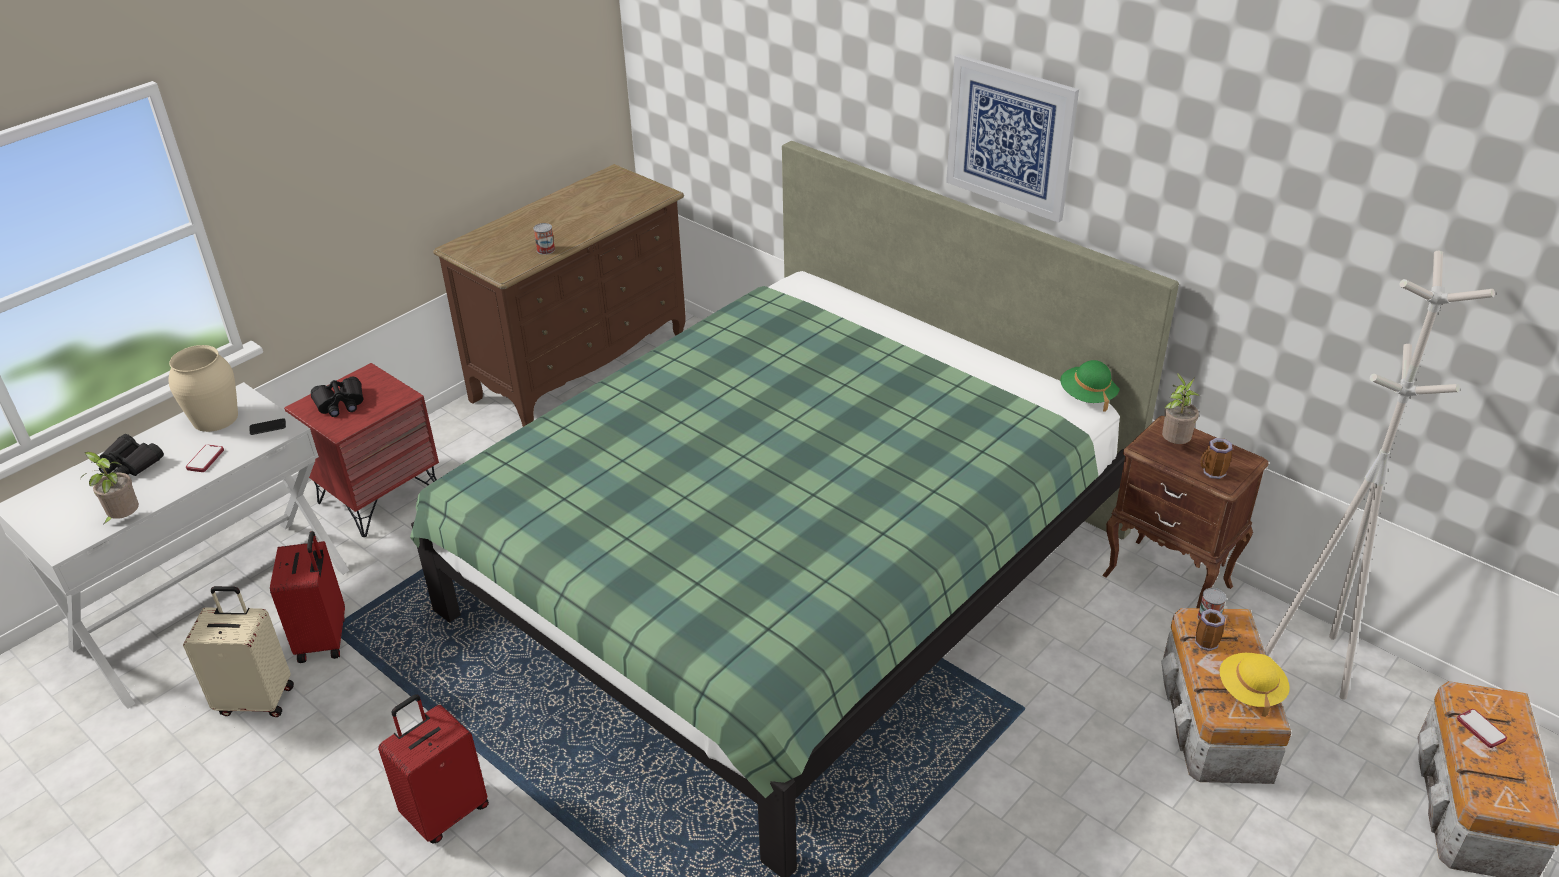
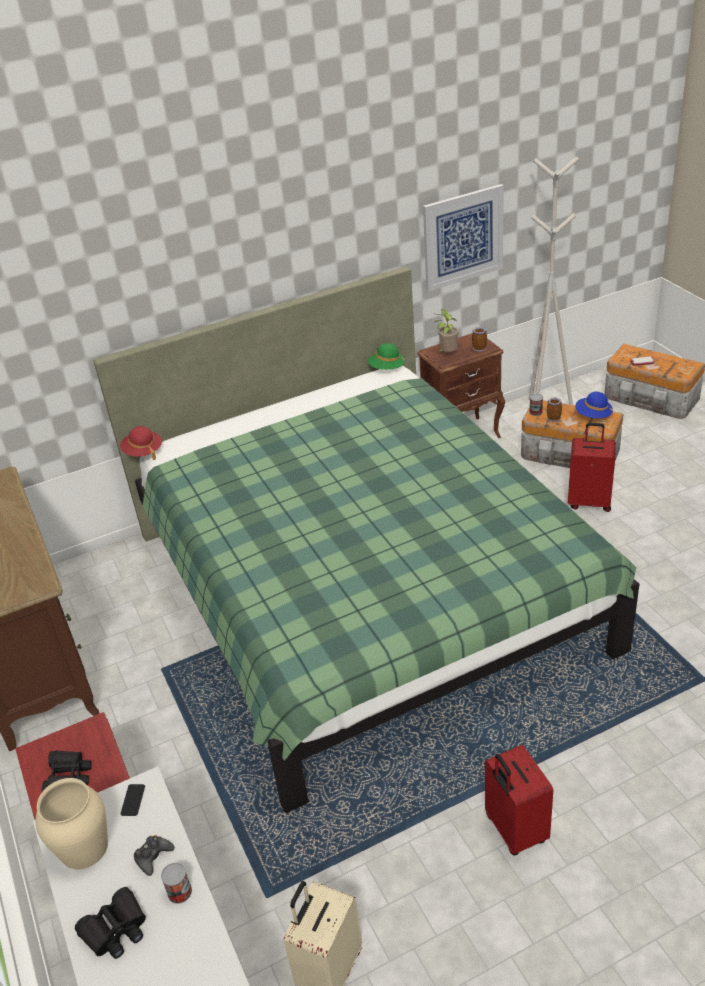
camera: 65 degrees left, 0 degrees up
potted plant [80,452,139,525] -> none
phone [186,444,224,472] -> black game controller [134,835,175,876]
red suitcase [270,531,345,663] -> red suitcase moved to [568,423,616,512]
can [533,223,555,255] -> can moved to [161,863,192,904]
picture [946,54,1079,223] -> picture moved to [423,184,504,291]
yellow hat [1220,653,1290,717] -> blue hat [575,392,613,418]
none -> red hat [120,426,162,460]

